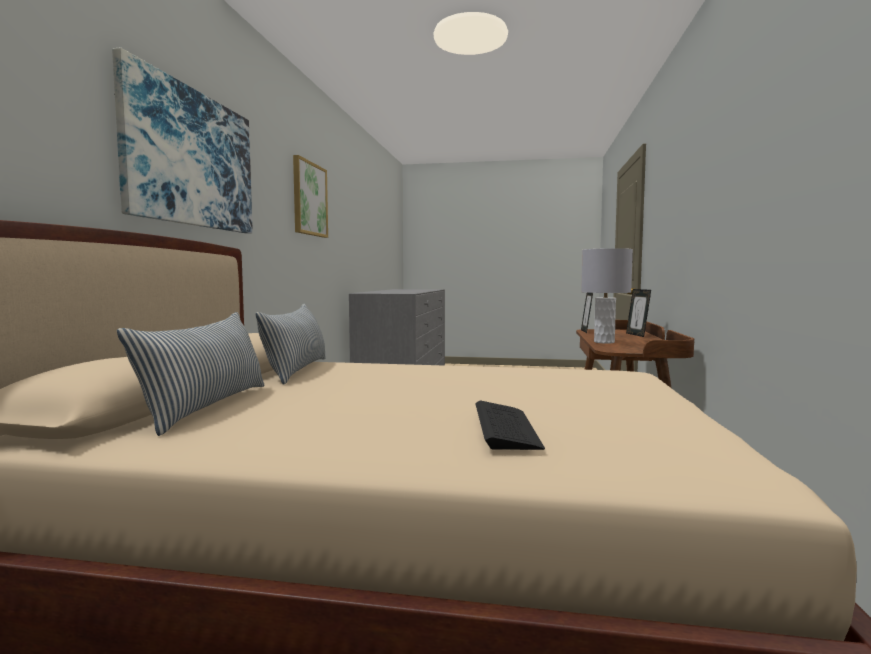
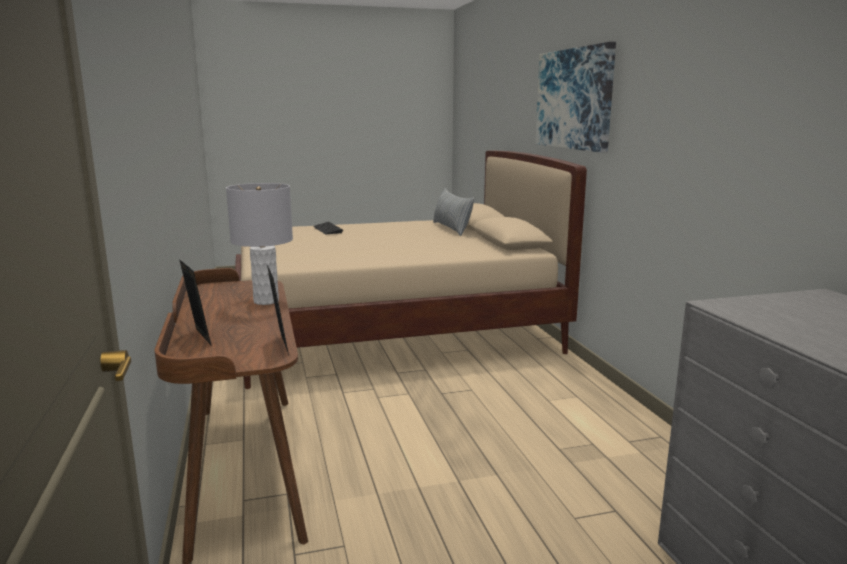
camera: 155 degrees right, 10 degrees up
pillow [255,304,326,385] -> none
picture [293,155,328,238] -> none

